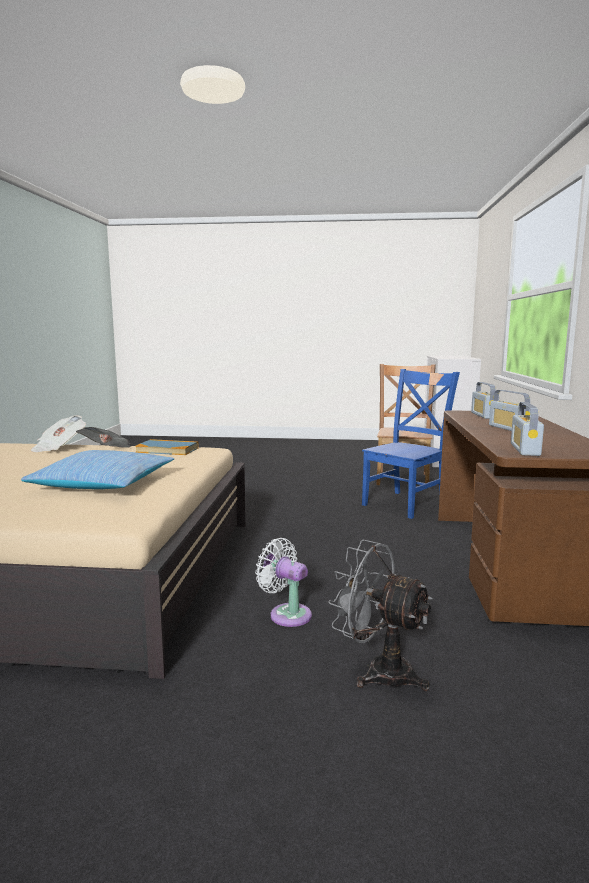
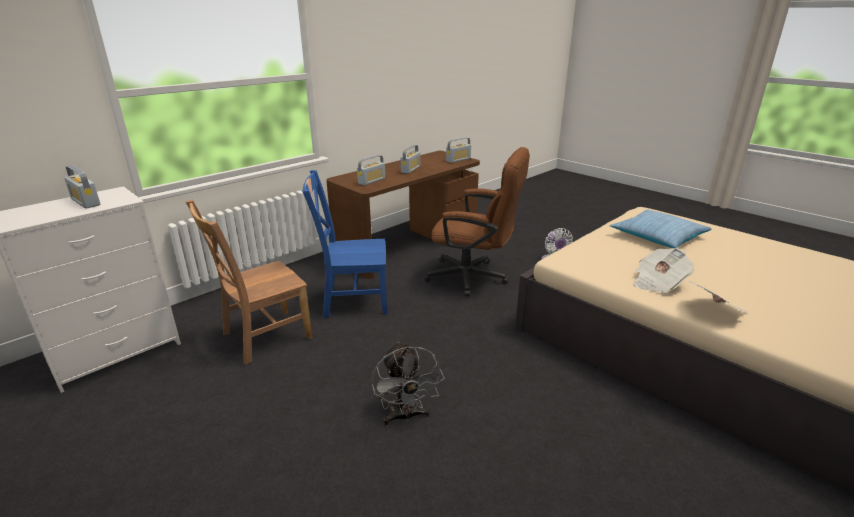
camera: 140 degrees left, 15 degrees up
book [135,439,199,455] -> none
grey fan [328,539,433,691] -> grey fan moved to [371,342,445,425]
none -> radio [64,165,100,209]
none -> brown office chair [424,147,530,296]

